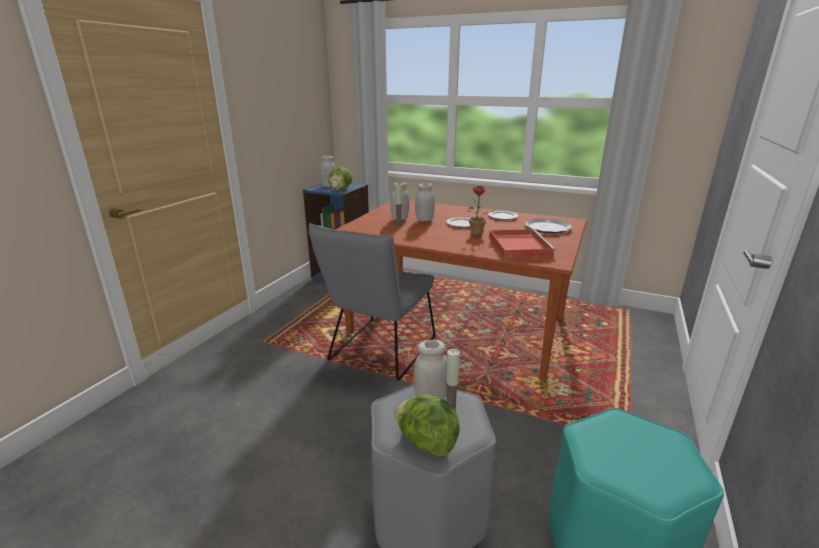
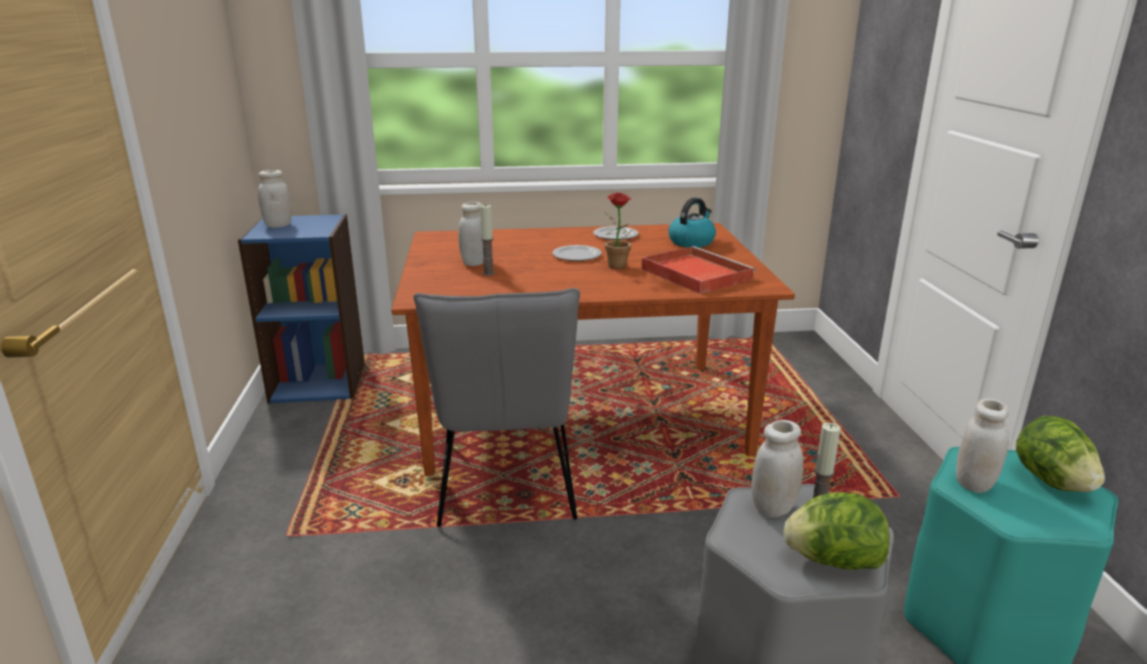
camera: 30 degrees left, 0 degrees up
lettuce [328,167,353,191] -> lettuce moved to [1016,416,1105,492]
white jar [415,183,435,221] -> white jar moved to [956,399,1009,493]
plate [524,218,572,234] -> kettle [668,198,716,248]

